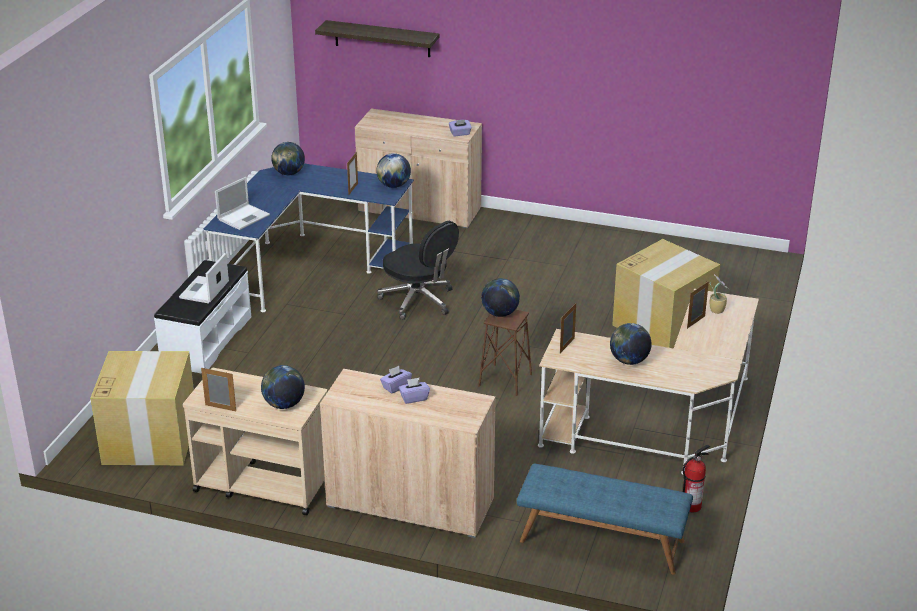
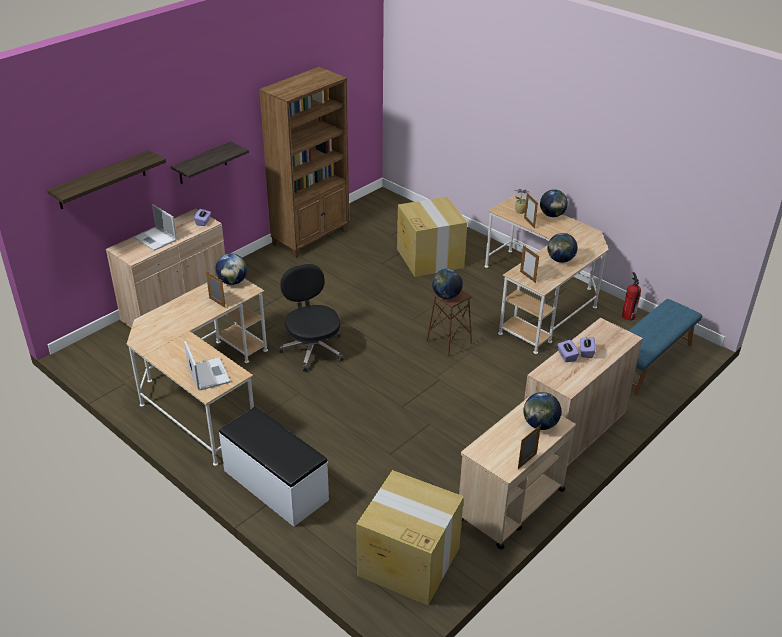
camera: 65 degrees left, 5 degrees up
laptop [179,253,229,303] -> laptop moved to [134,204,177,251]
blue desk [204,163,414,312] -> beige desk [127,277,268,466]
globe [271,142,305,175] -> globe moved to [540,190,568,217]
black office chair [377,221,459,320] -> black office chair turned 90 degrees counterclockwise [279,264,343,371]
none -> shelf [171,142,249,184]
none -> brown bookcase [259,67,349,258]

